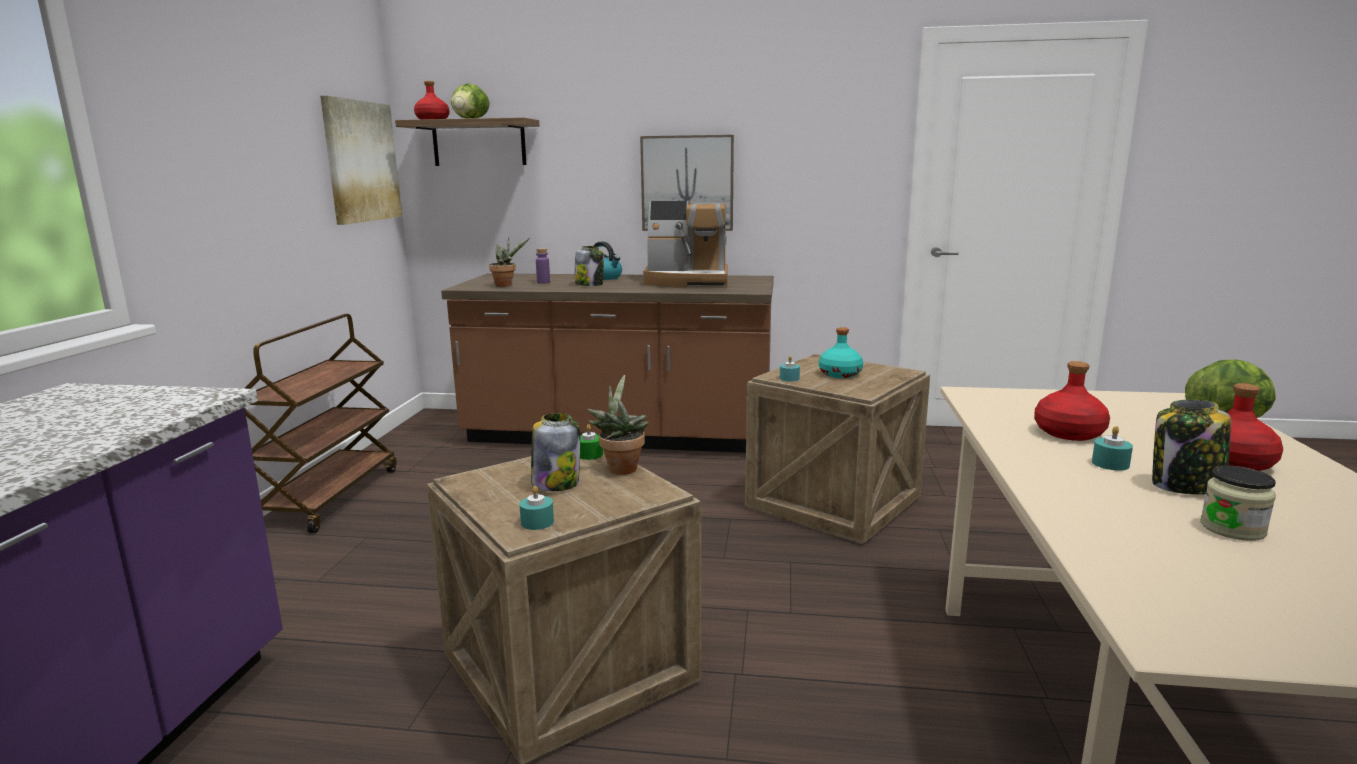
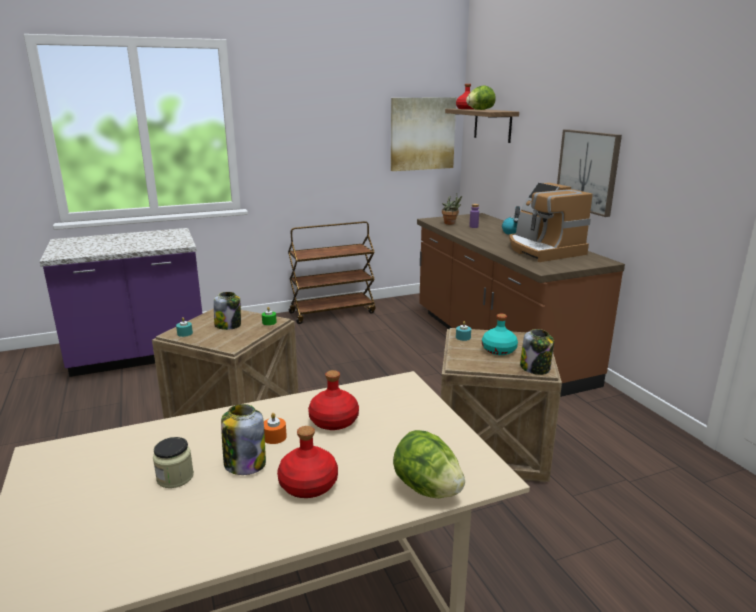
camera: 60 degrees right, 5 degrees up
jar [574,246,604,286] -> jar moved to [520,329,554,375]
potted plant [587,375,649,475] -> none
turquoise candle [1092,426,1133,471] -> orange candle [264,413,287,444]

